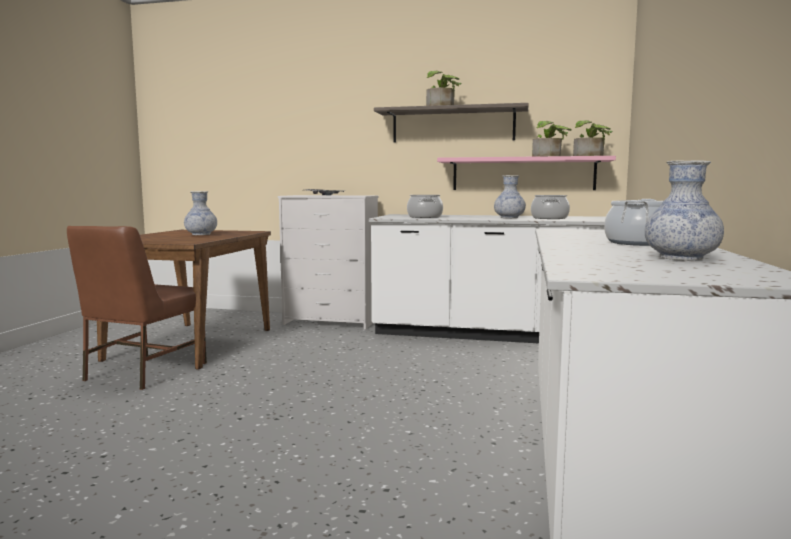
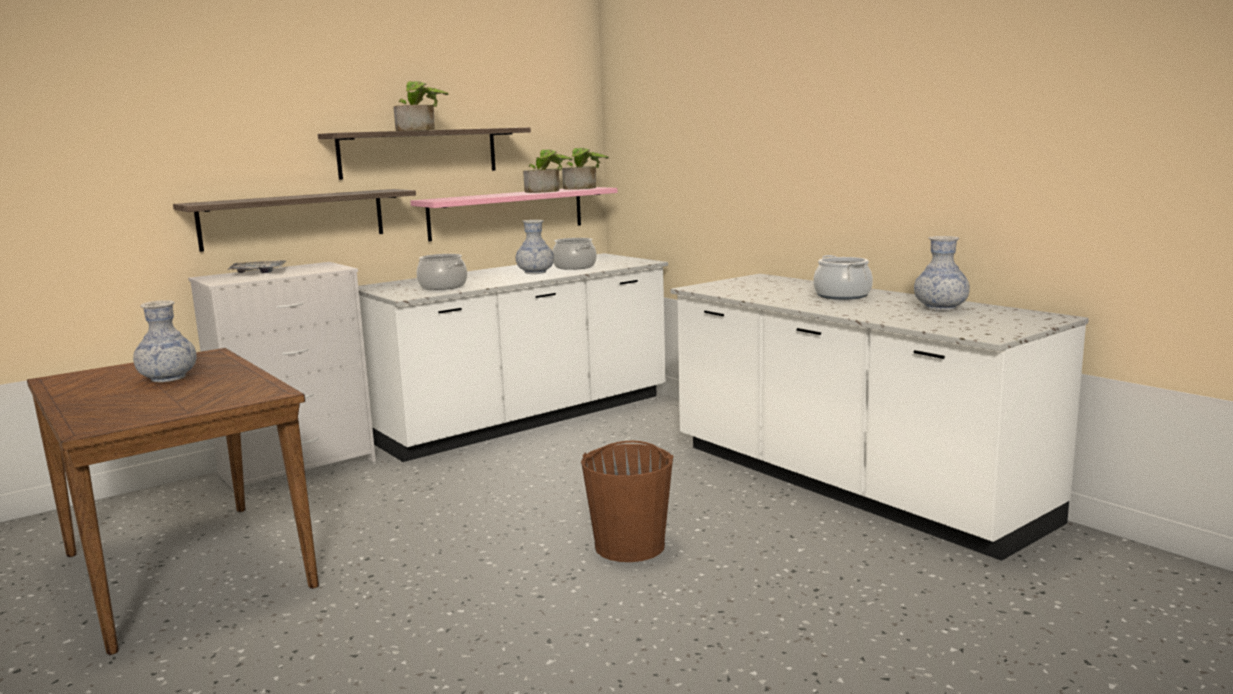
camera: 50 degrees left, 5 degrees up
brown chair [67,226,207,390] -> none
none -> shelf [173,189,416,252]
none -> brown bucket [581,441,673,562]

